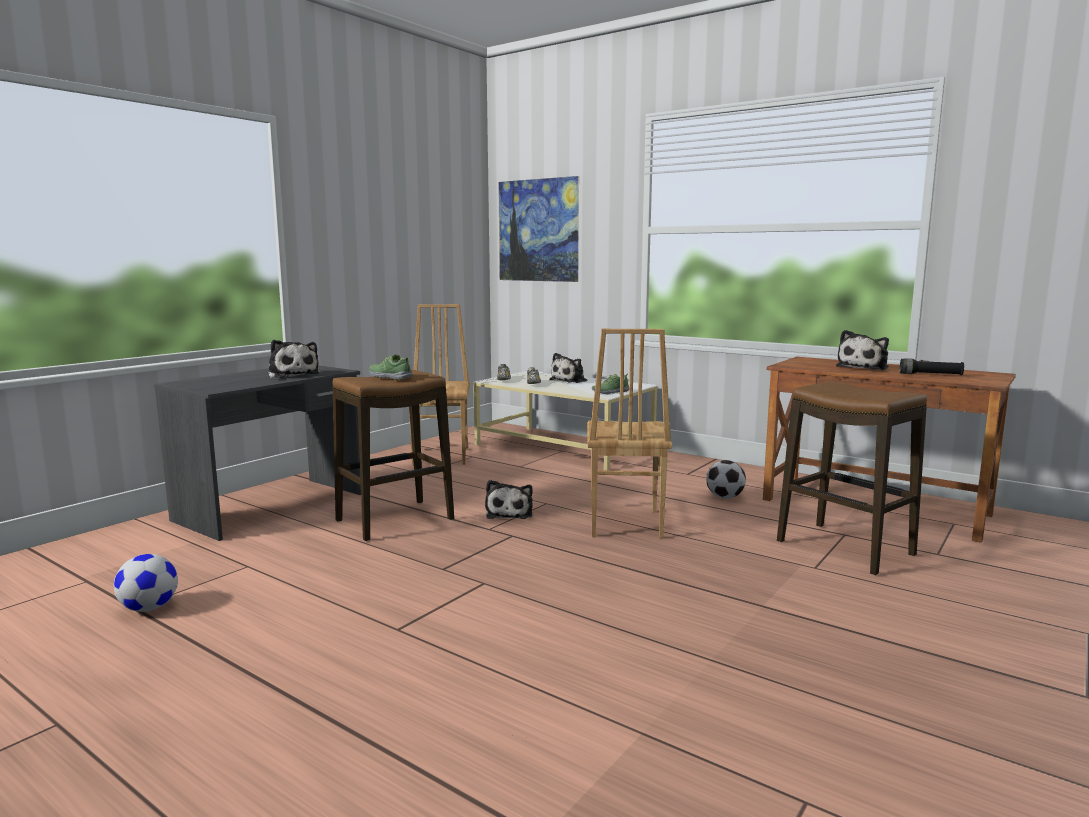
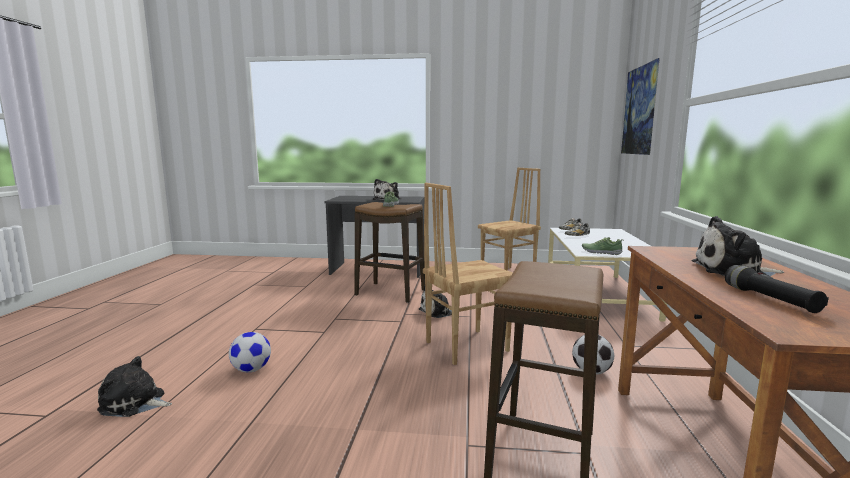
camera: 60 degrees right, 0 degrees up
football [114,554,178,612] -> football moved to [229,332,271,372]
plush toy [549,353,587,383] -> plush toy moved to [97,356,172,417]

